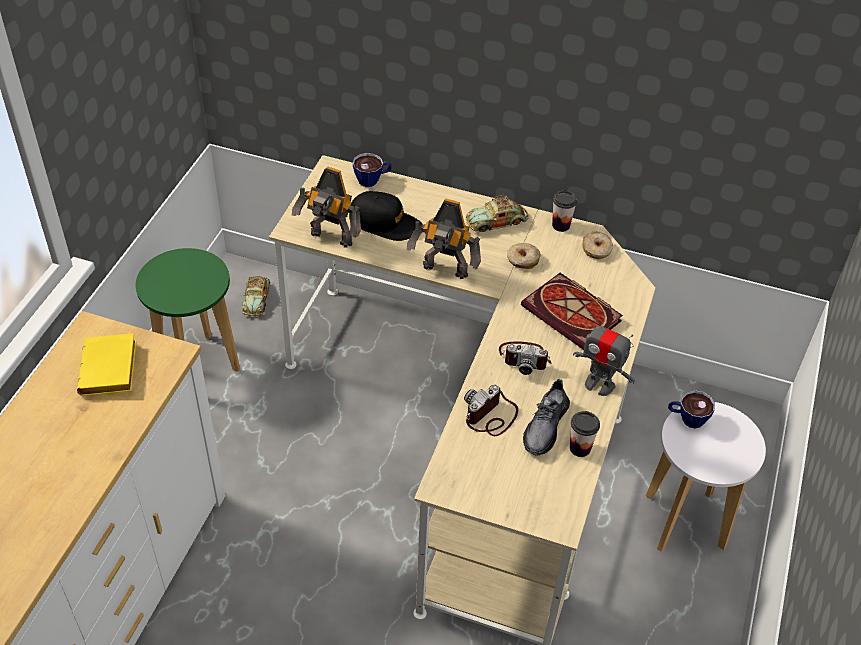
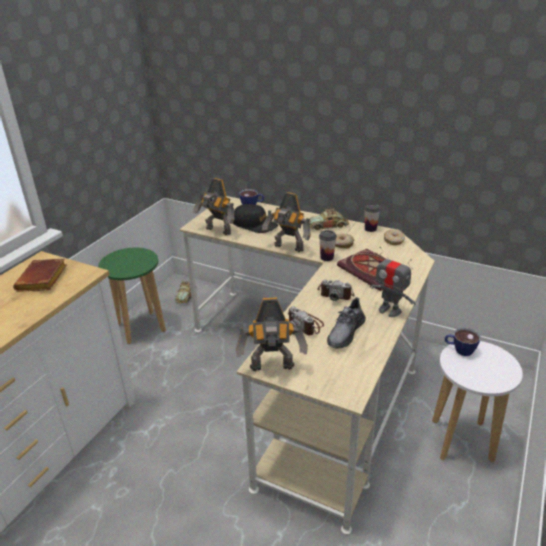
camera: 10 degrees right, 15 degrees down
yellow book [77,333,136,396] -> brown book [13,258,67,292]
camera [464,385,518,436] -> camera turned 90 degrees counterclockwise [288,306,324,335]
cup [570,411,600,457] -> cup moved to [319,230,337,261]
none -> toy robot [236,298,308,371]

